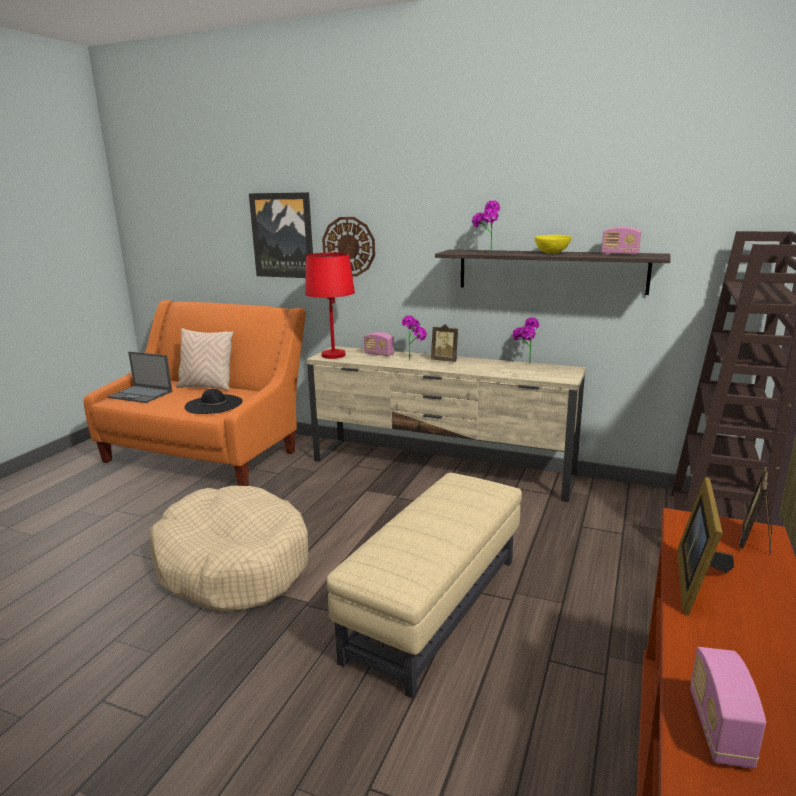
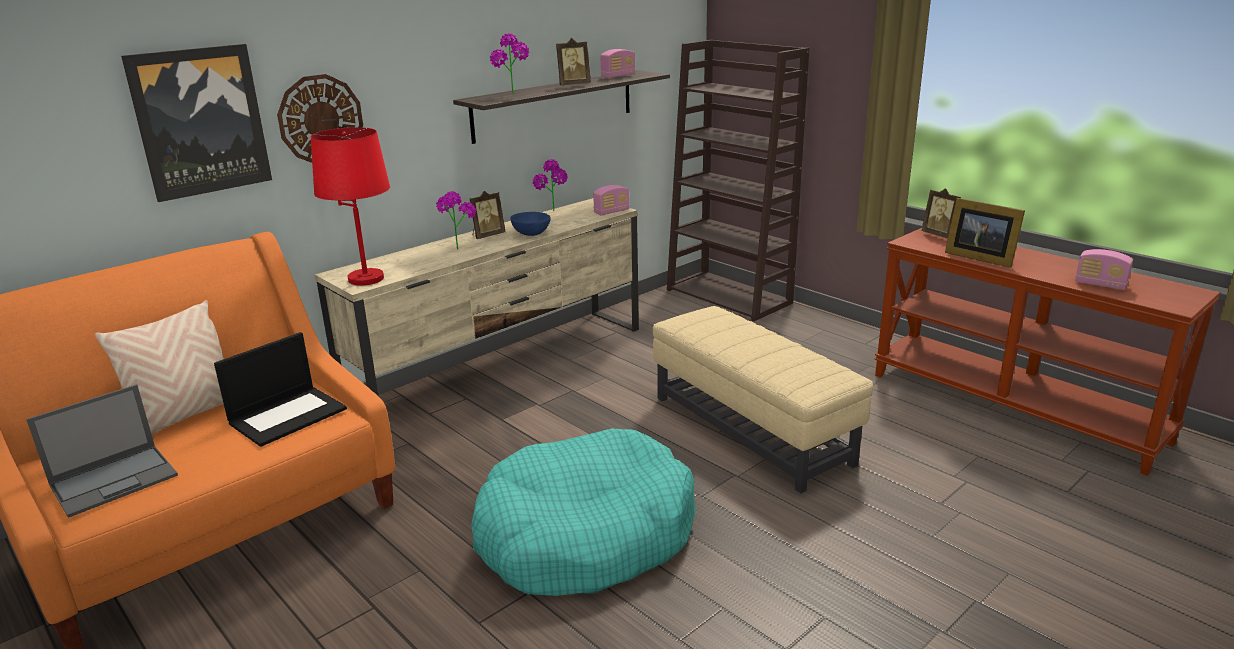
camera: 65 degrees left, 5 degrees up
beige dog bed [149,486,309,613] -> turquoise dog bed [471,429,696,596]
black hat [185,389,243,414] -> laptop [214,332,347,447]
radio [364,332,394,357] -> radio moved to [593,185,630,216]
yellow bowl [535,235,572,254] -> picture frame [556,38,591,85]
none -> blue bowl [510,212,551,236]

